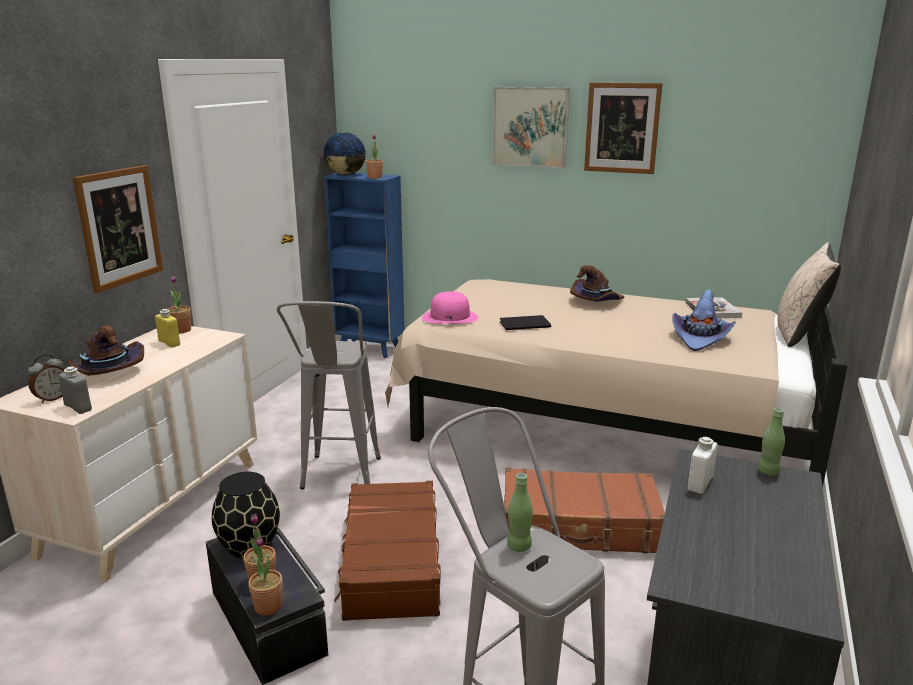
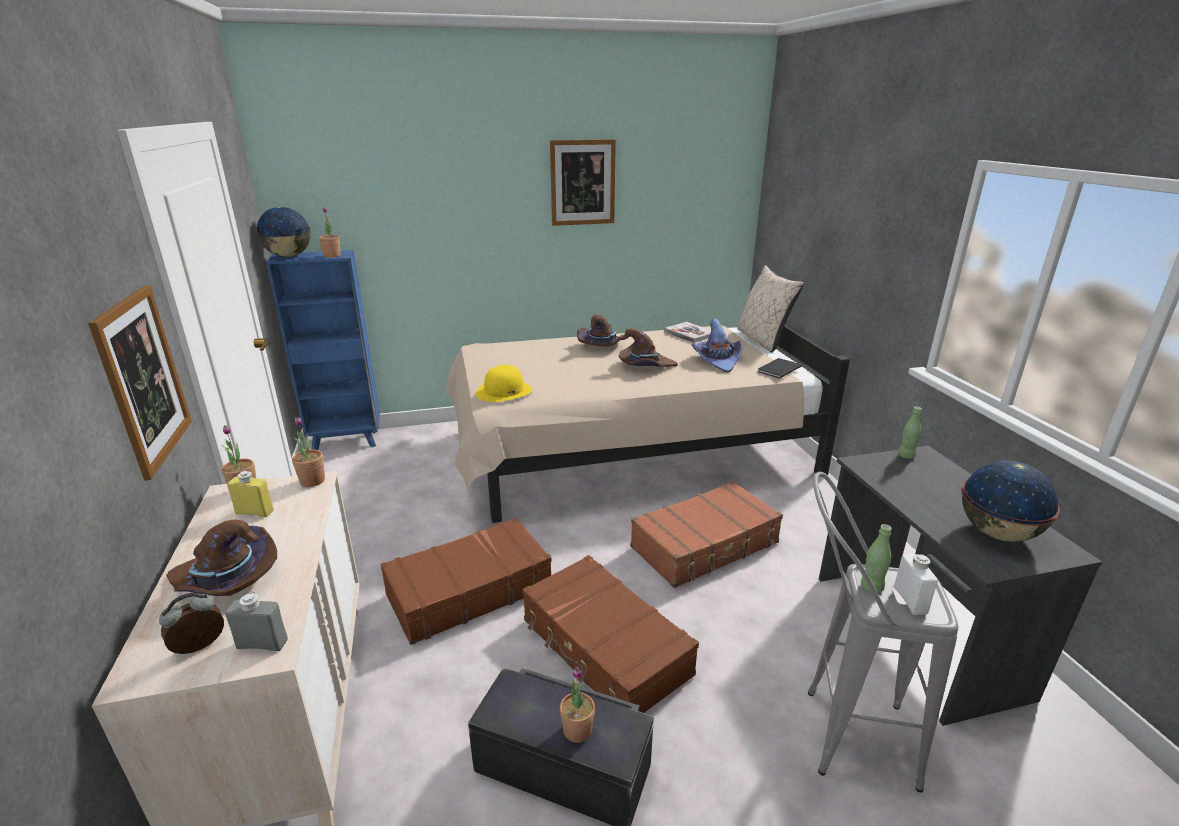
camera: 35 degrees left, 5 degrees up
alarm clock [28,354,65,404] -> alarm clock turned 135 degrees counterclockwise [159,593,224,654]
black vase [212,472,280,558] -> none
potted plant [248,536,283,616] -> potted plant moved to [292,417,325,487]
grey stool [277,301,381,489] -> brown suitcase [381,518,552,645]
pink hat [422,291,478,323] -> yellow hat [476,365,532,402]
picture [492,87,570,168] -> none
black book [500,315,551,330] -> black book moved to [757,358,802,378]
white bottle [688,437,718,494] -> white bottle moved to [894,554,938,615]
none -> brown hat [619,328,678,367]
none -> globe [961,461,1060,542]

